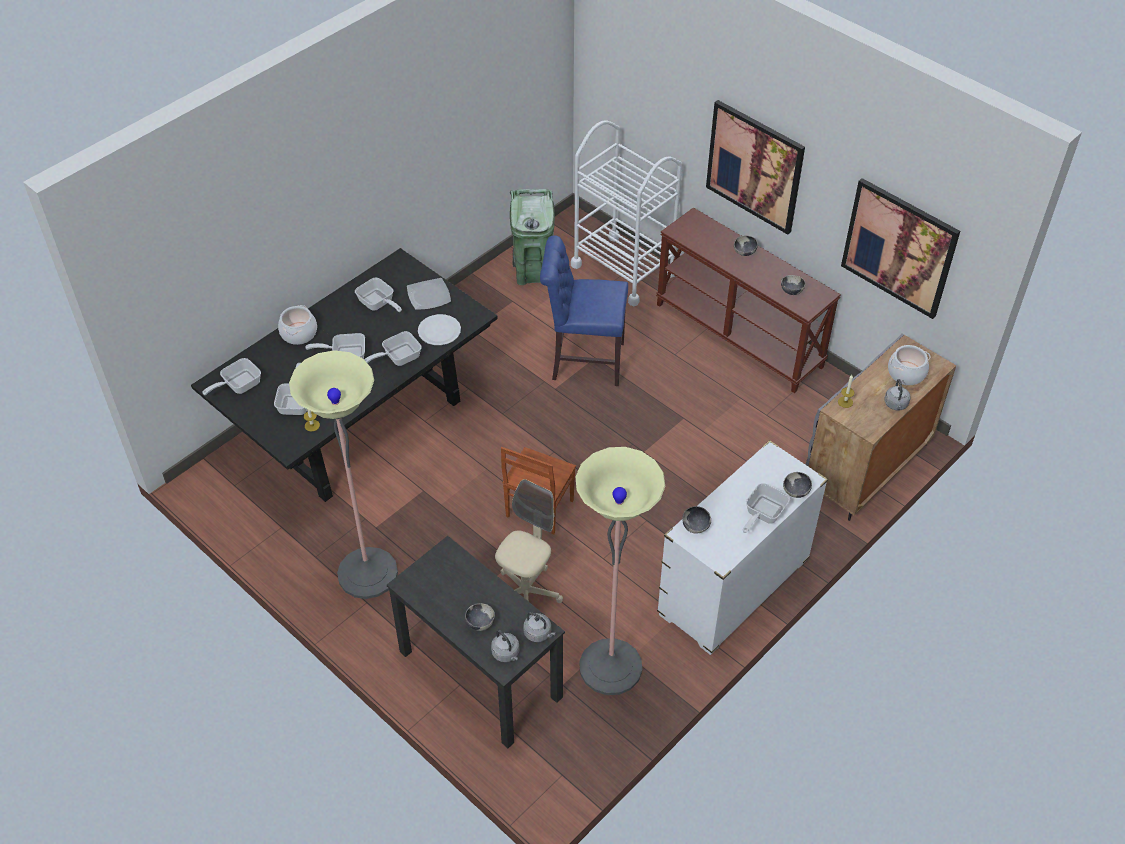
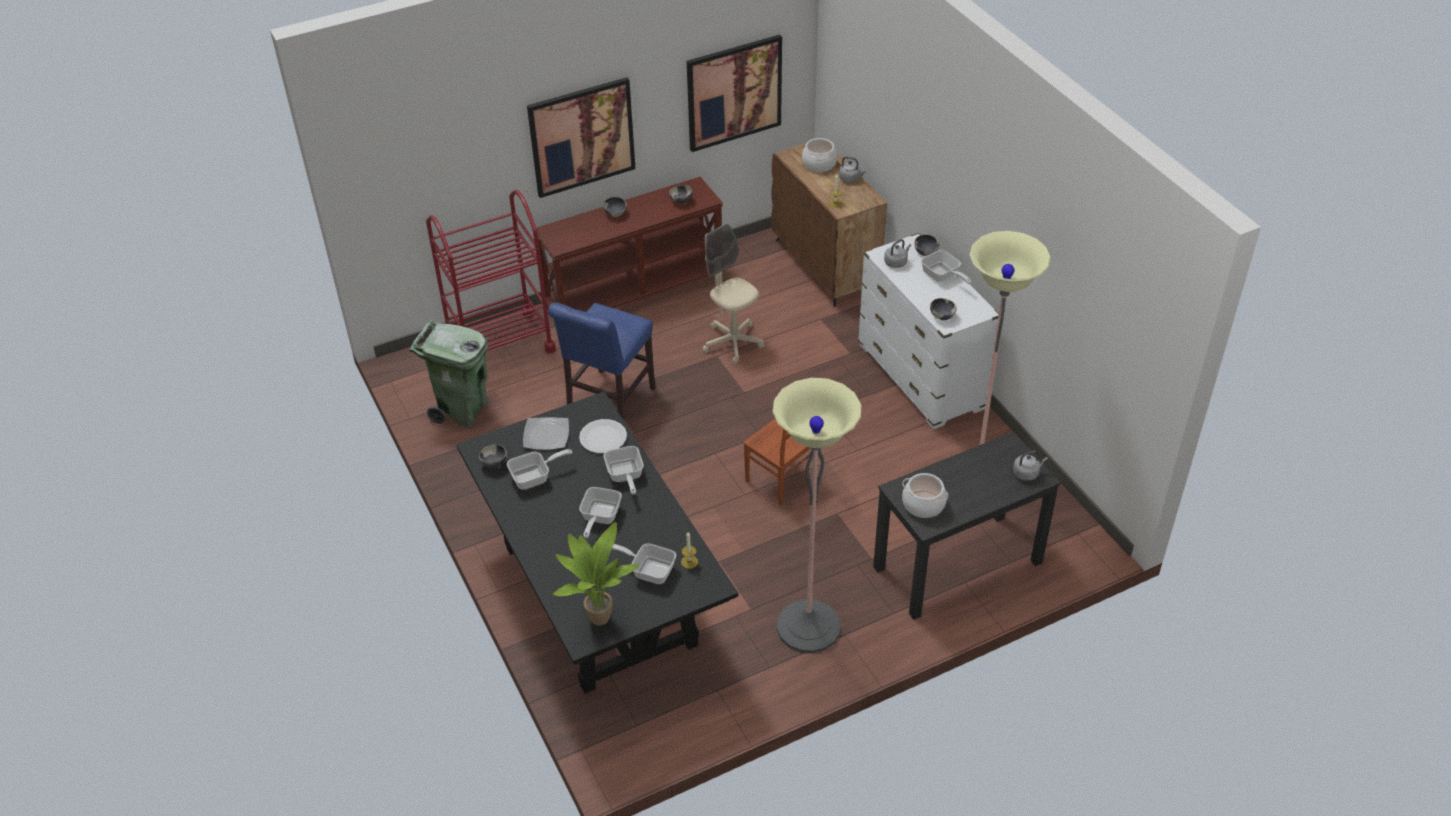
camera: 70 degrees left, 5 degrees down
frying pan [202,358,261,395] -> potted plant [553,522,639,626]
cooking pot [278,305,317,345] -> cooking pot moved to [902,473,948,518]
bowl [465,603,495,631] -> bowl moved to [479,445,507,468]
beige office chair [495,479,563,603] -> beige office chair moved to [703,224,764,364]
grey kettle [523,612,556,642] -> grey kettle moved to [884,239,911,268]
white cart [571,120,682,306] -> red cart [426,190,556,354]
grey cabinet [805,334,956,521] -> brown cabinet [771,143,887,307]

